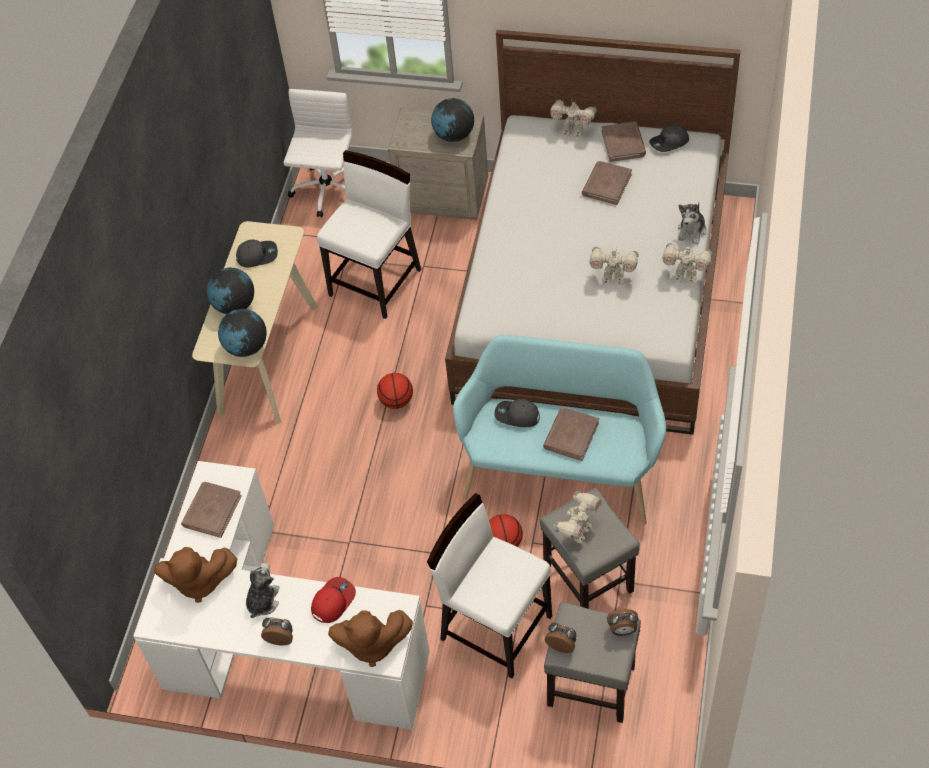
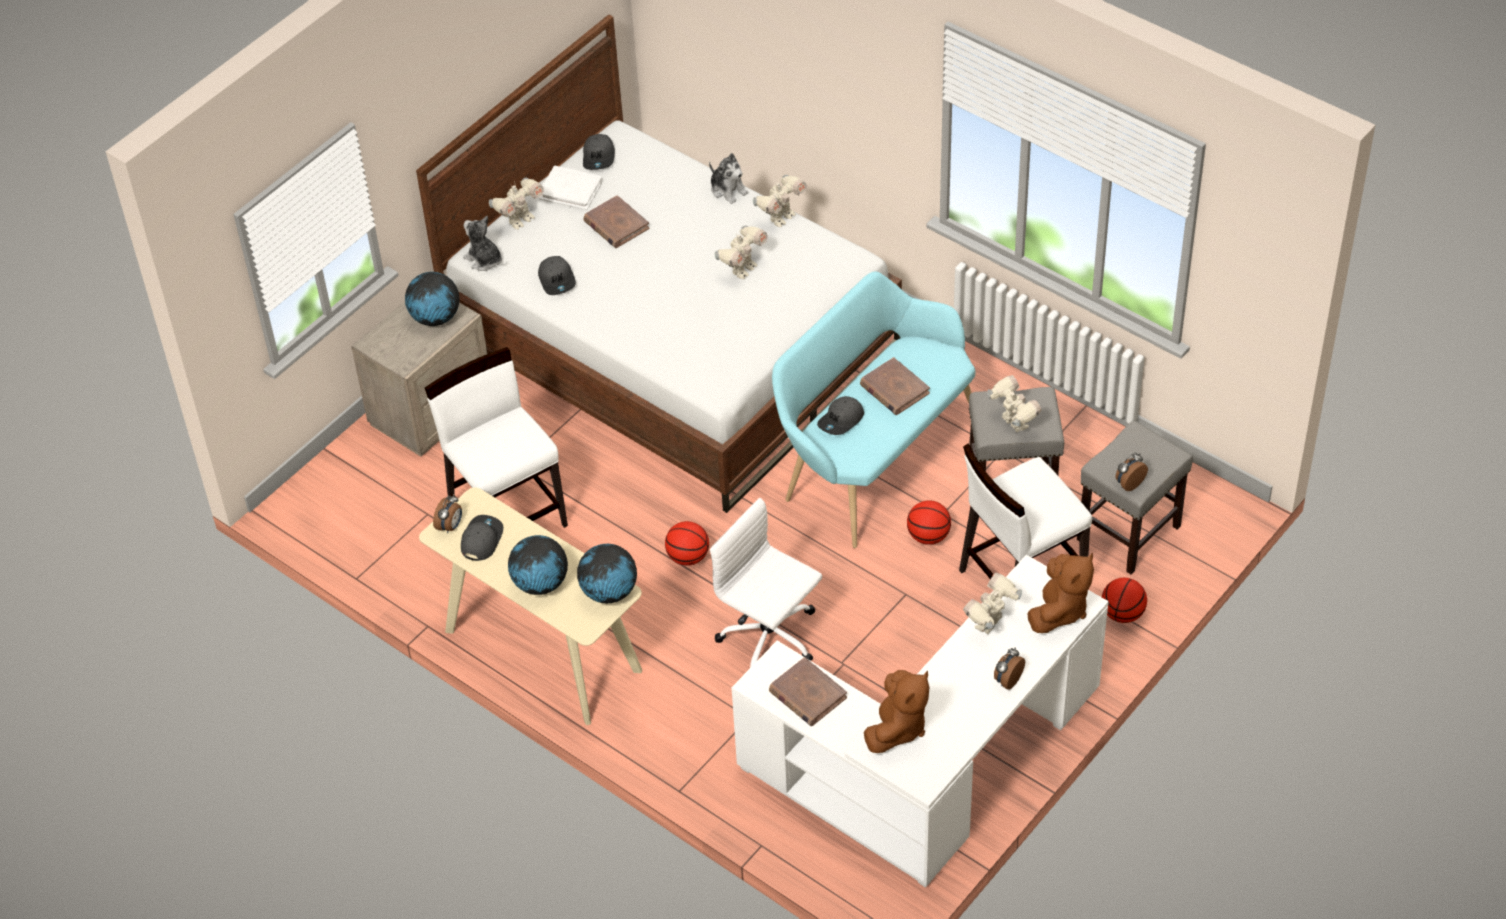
camera: 65 degrees left, 5 degrees down
plush toy [246,563,280,618] -> plush toy moved to [463,216,502,271]
white office chair [283,89,352,217] -> white office chair moved to [710,498,822,668]
red cap [311,577,356,623] -> toy robot [963,573,1022,634]
brown book [601,121,646,162] -> white book [539,166,602,210]
alarm clock [607,609,638,636] -> alarm clock moved to [433,494,462,533]
none -> grey cap [538,256,576,295]
none -> basketball [1102,578,1147,623]

